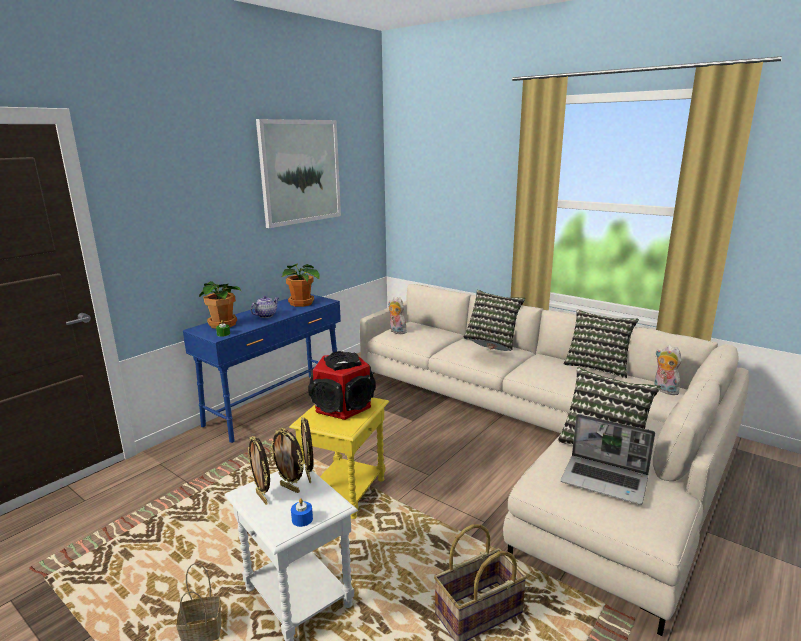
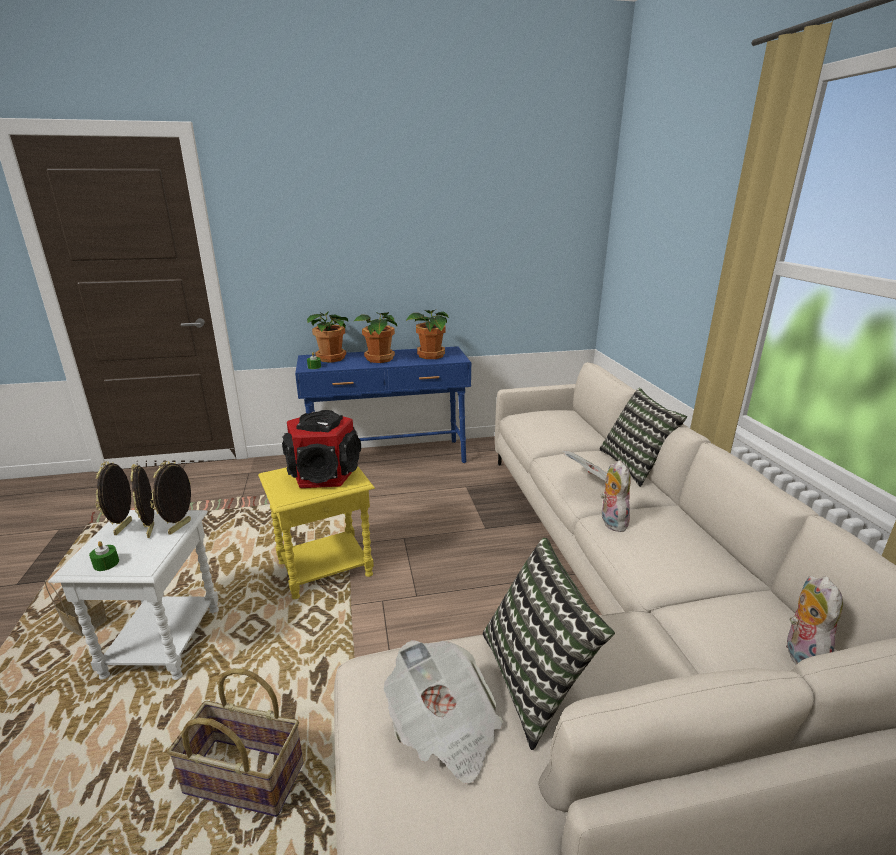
camera: 40 degrees right, 5 degrees up
teapot [250,296,279,318] -> potted plant [353,312,397,363]
picture [256,119,341,228] -> none
blue candle [291,498,313,527] -> green candle [89,541,119,571]
plush toy [388,296,406,334] -> plush toy moved to [600,460,631,532]
laptop [561,414,655,505] -> newspaper [384,640,503,784]
pillow [564,310,639,378] -> none

